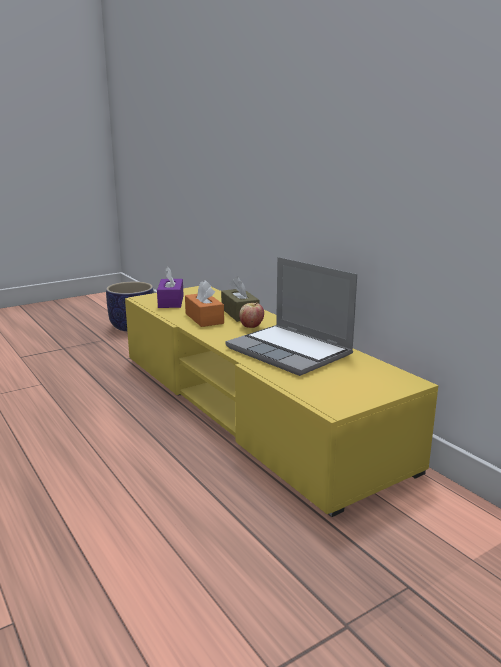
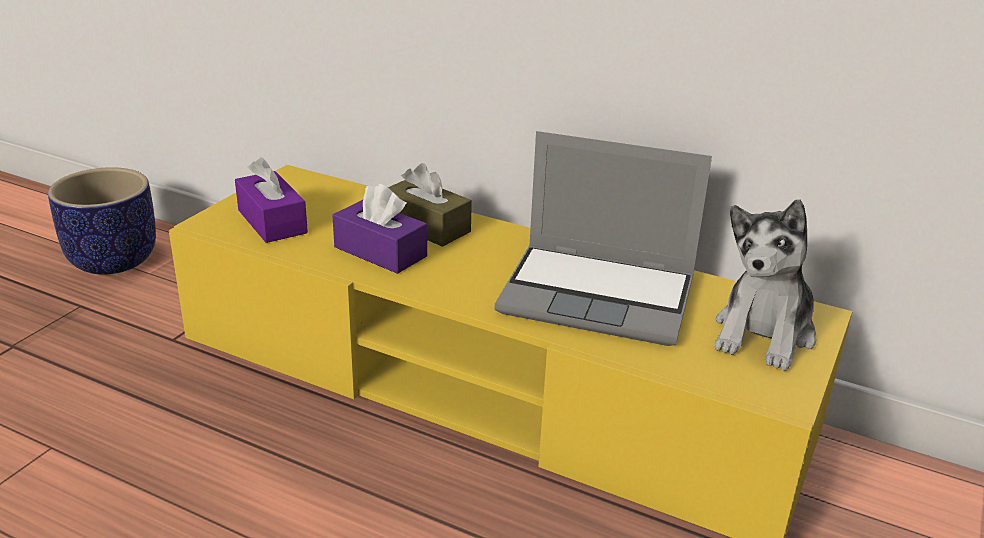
camera: 30 degrees left, 10 degrees up
orange tissue box [185,280,224,327] -> purple tissue box [332,184,427,274]
apple [239,302,264,328] -> none
none -> plush toy [714,199,816,371]

